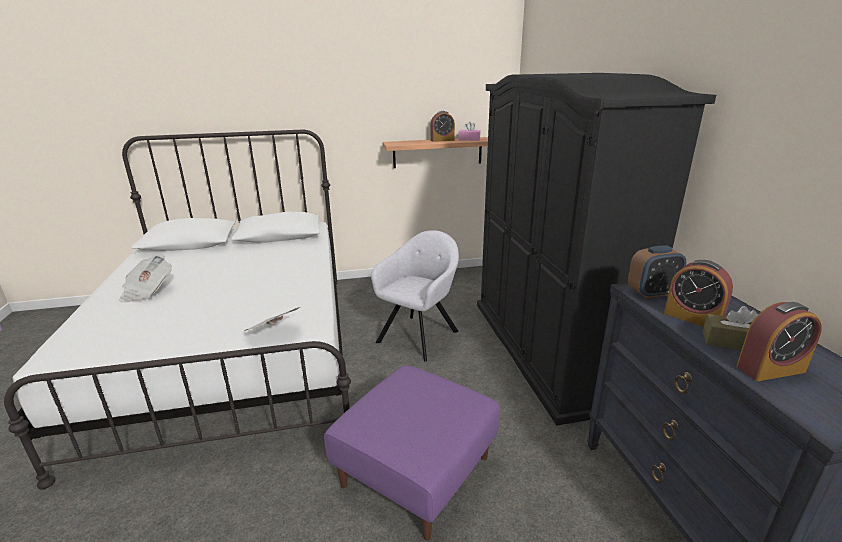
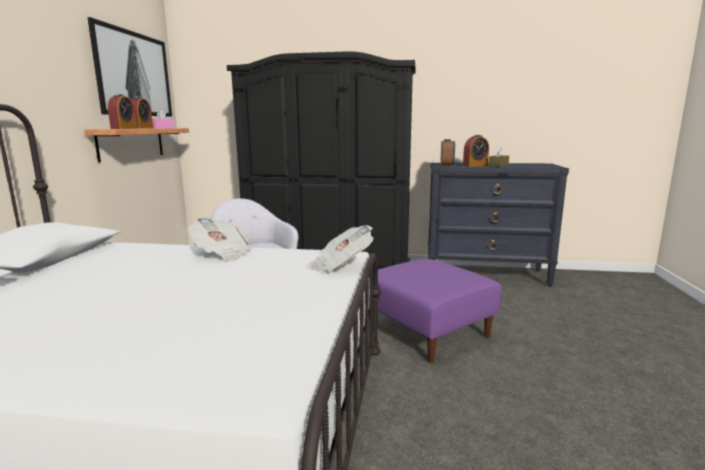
camera: 70 degrees left, 10 degrees down
newspaper [119,255,172,302] -> newspaper moved to [188,217,252,261]
alarm clock [736,302,822,381] -> alarm clock moved to [108,94,137,129]
none -> picture [87,17,172,117]

